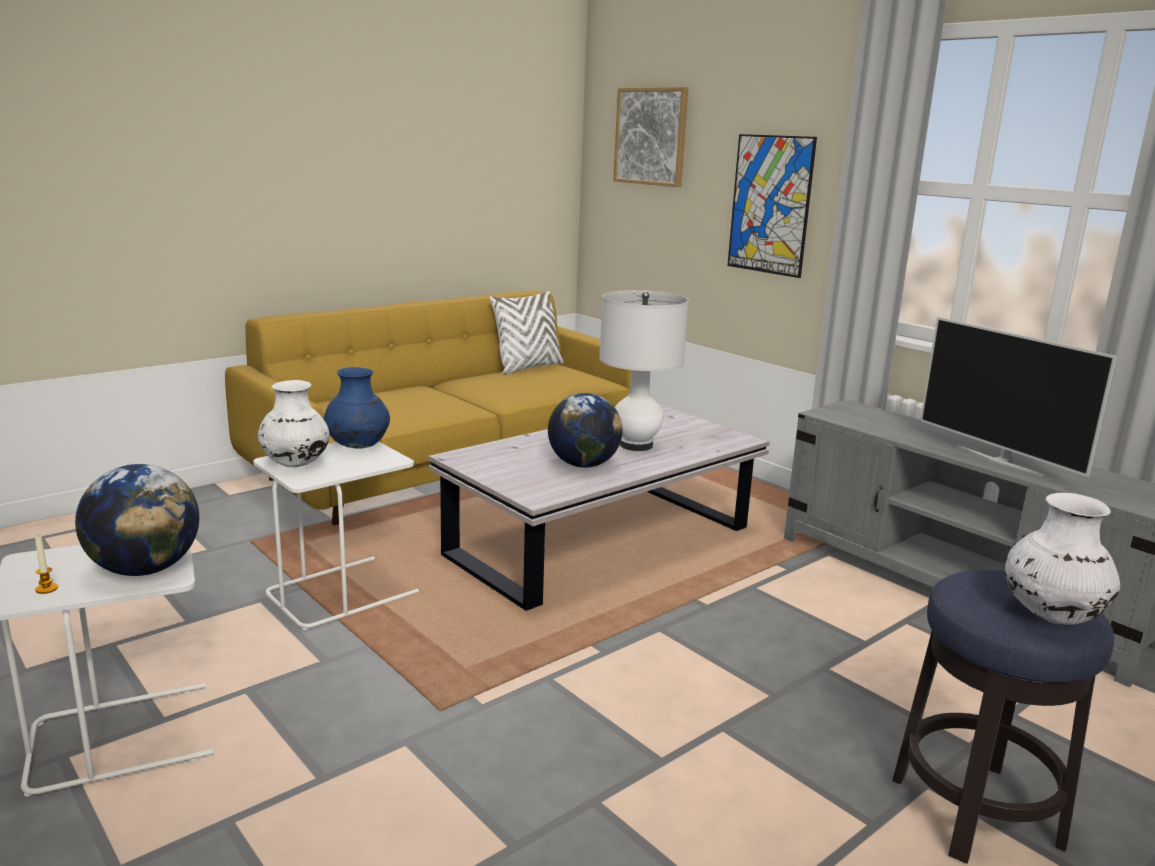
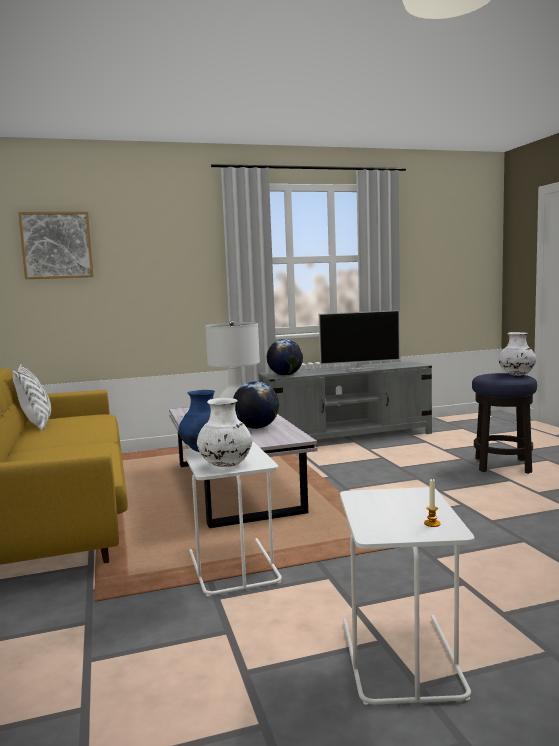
camera: 65 degrees left, 10 degrees down
globe [75,464,199,576] -> globe moved to [267,339,303,376]
picture [727,134,817,278] -> none

